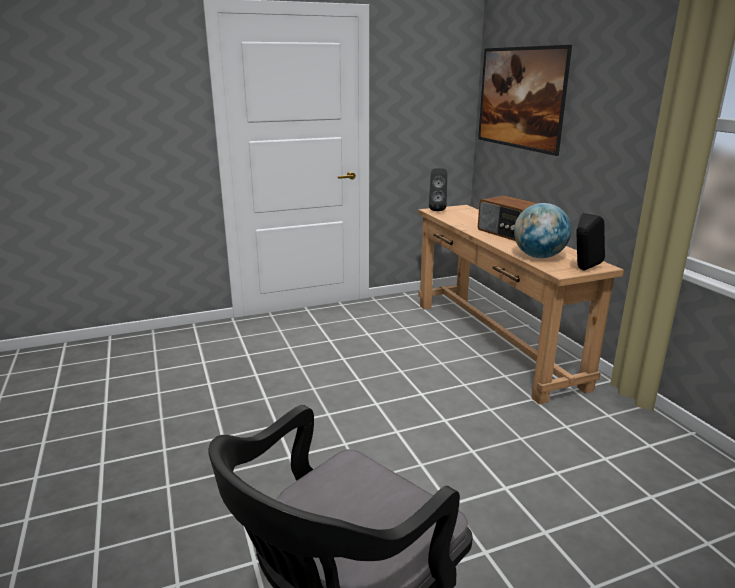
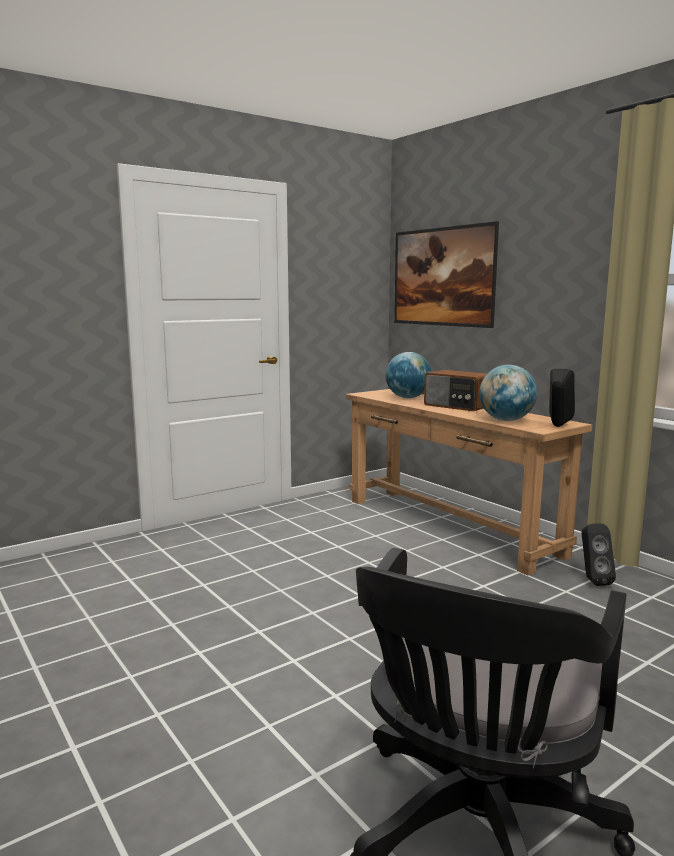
camera: 15 degrees left, 10 degrees down
black speaker [429,168,447,211] -> black speaker moved to [582,524,616,586]
none -> globe [385,352,432,398]

